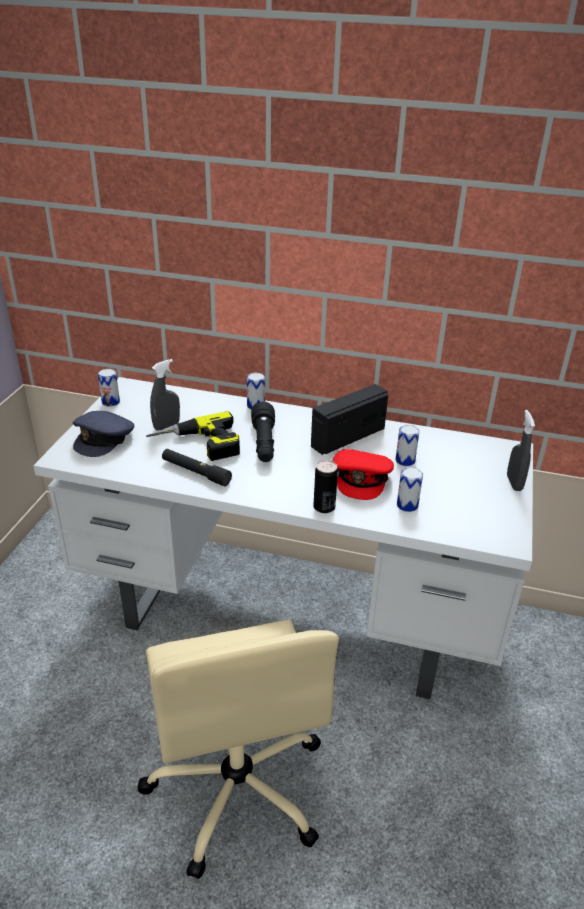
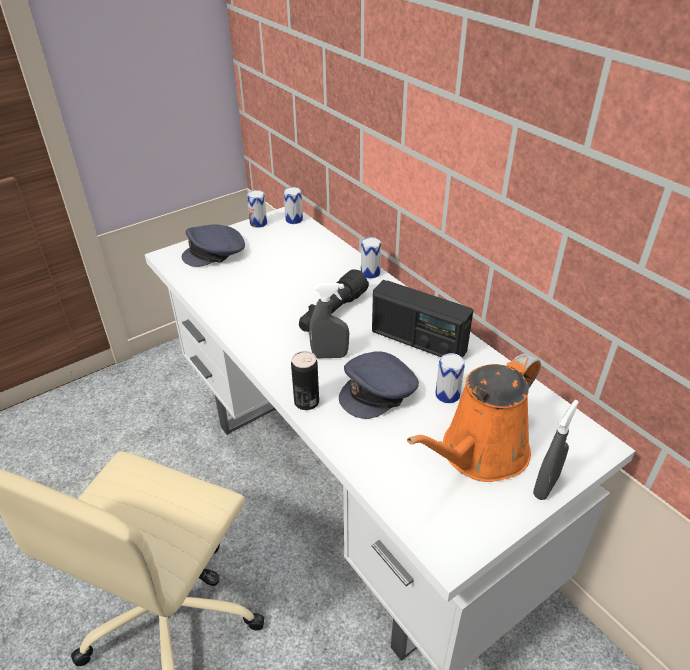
camera: 40 degrees right, 5 degrees up
power drill [146,411,240,461] -> none
grey spray bottle [150,359,180,431] -> grey spray bottle moved to [309,283,349,358]
black flashlight [162,449,232,486] -> none
radio [311,384,388,455] -> radio turned 150 degrees counterclockwise [372,280,473,358]
red cap [333,449,394,500] -> grey cap [339,351,419,419]
can [397,467,423,512] -> can moved to [283,187,303,224]
none -> orange watering can [407,353,541,482]

